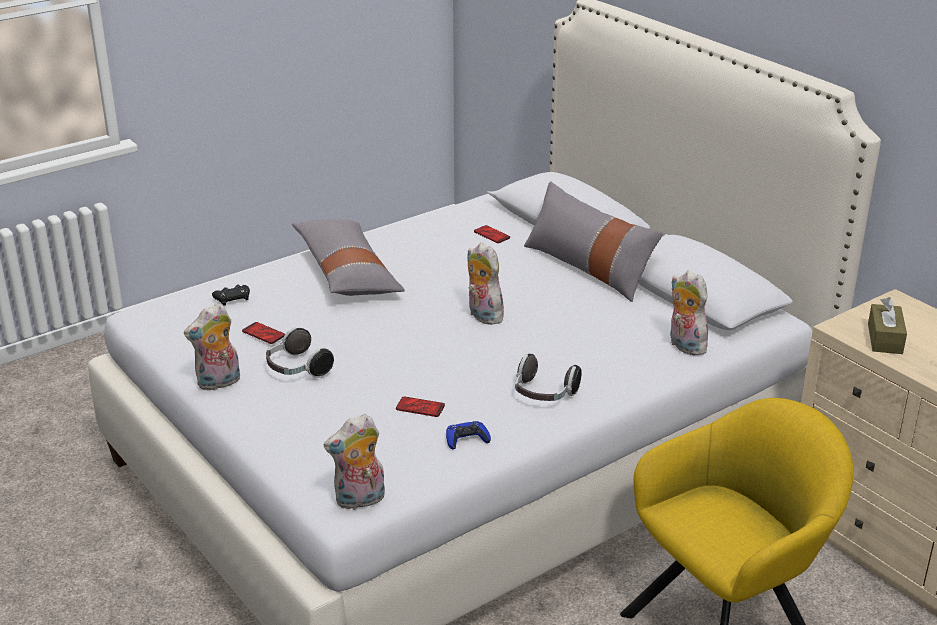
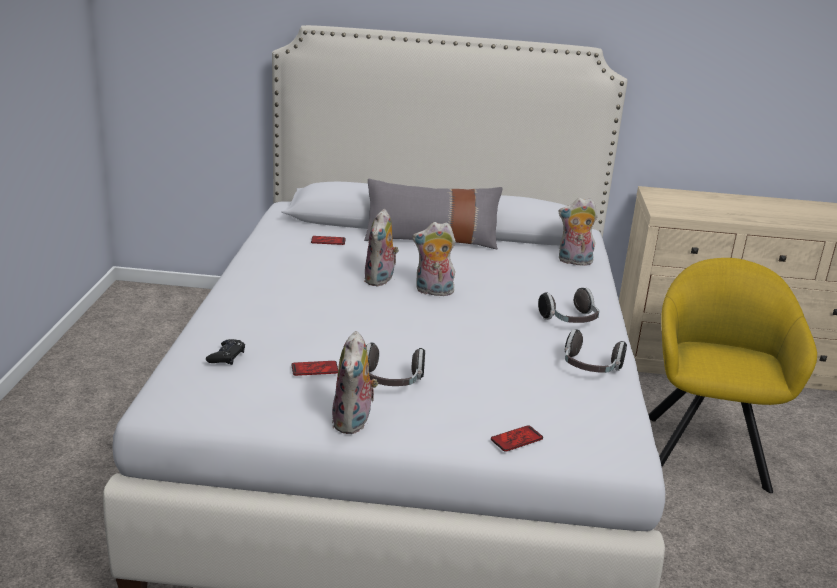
camera: 50 degrees left, 5 degrees down
grey pillow [292,219,405,296] -> none
plush toy [324,414,385,510] -> plush toy moved to [364,209,399,286]
phone [396,396,445,417] -> phone moved to [491,425,543,452]
blue game controller [446,421,491,449] -> headphones [564,329,627,373]
brown tissue box [868,297,907,354] -> none

